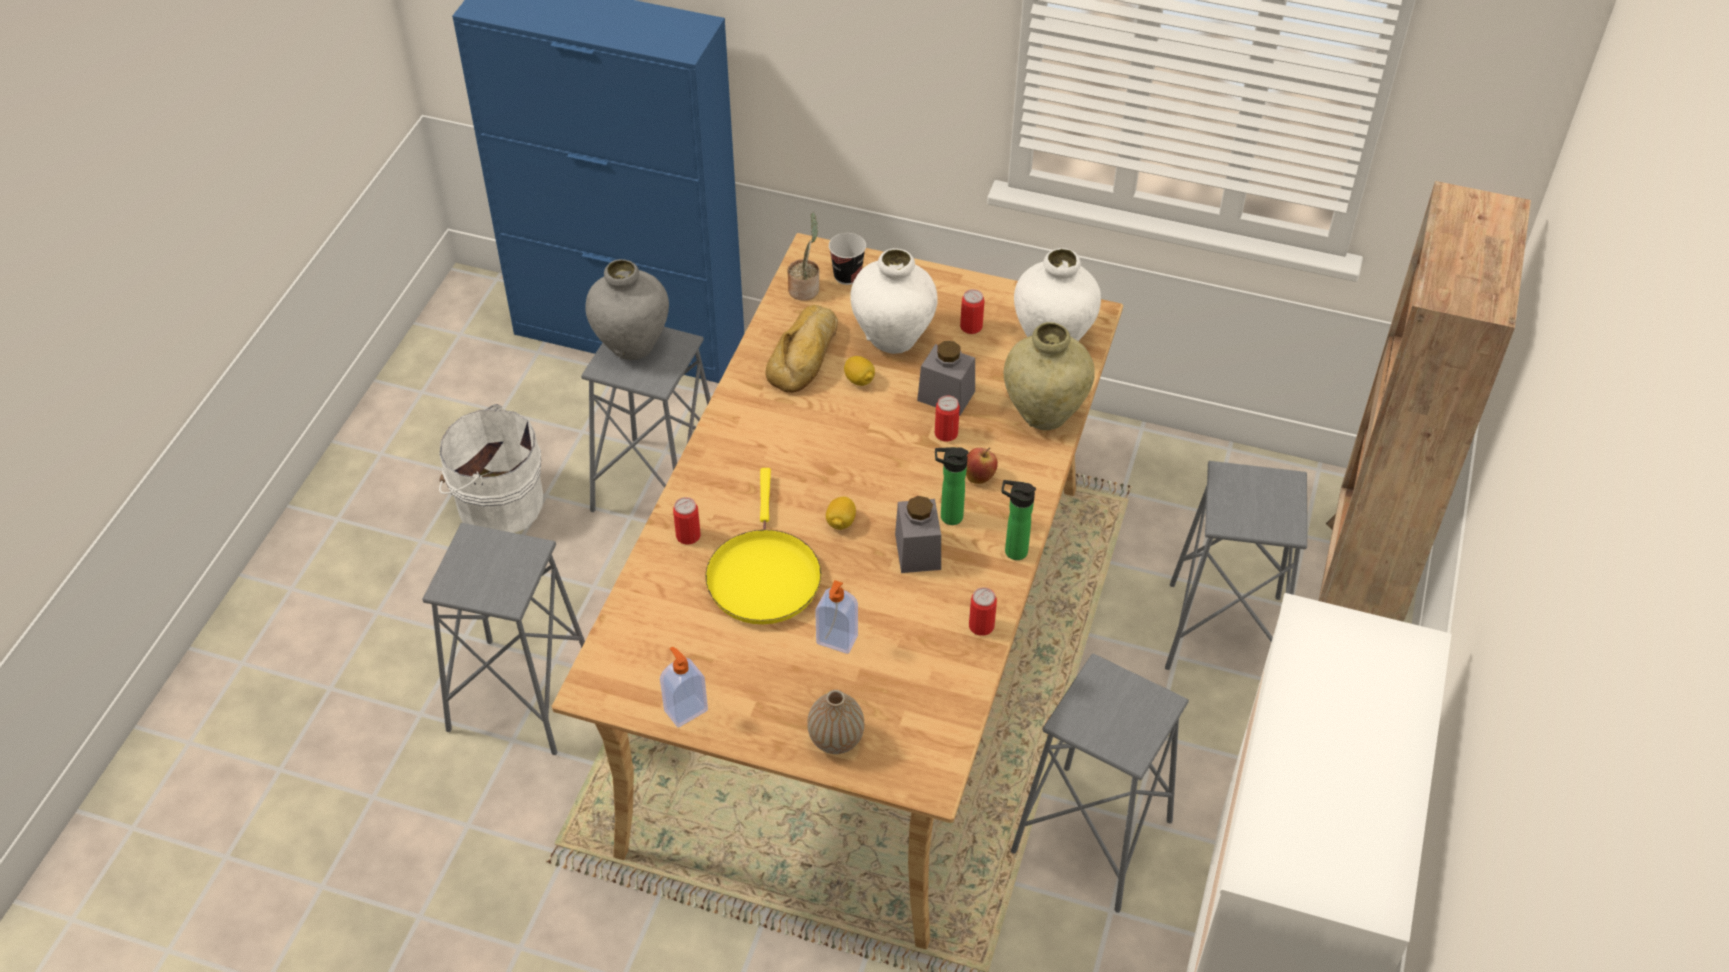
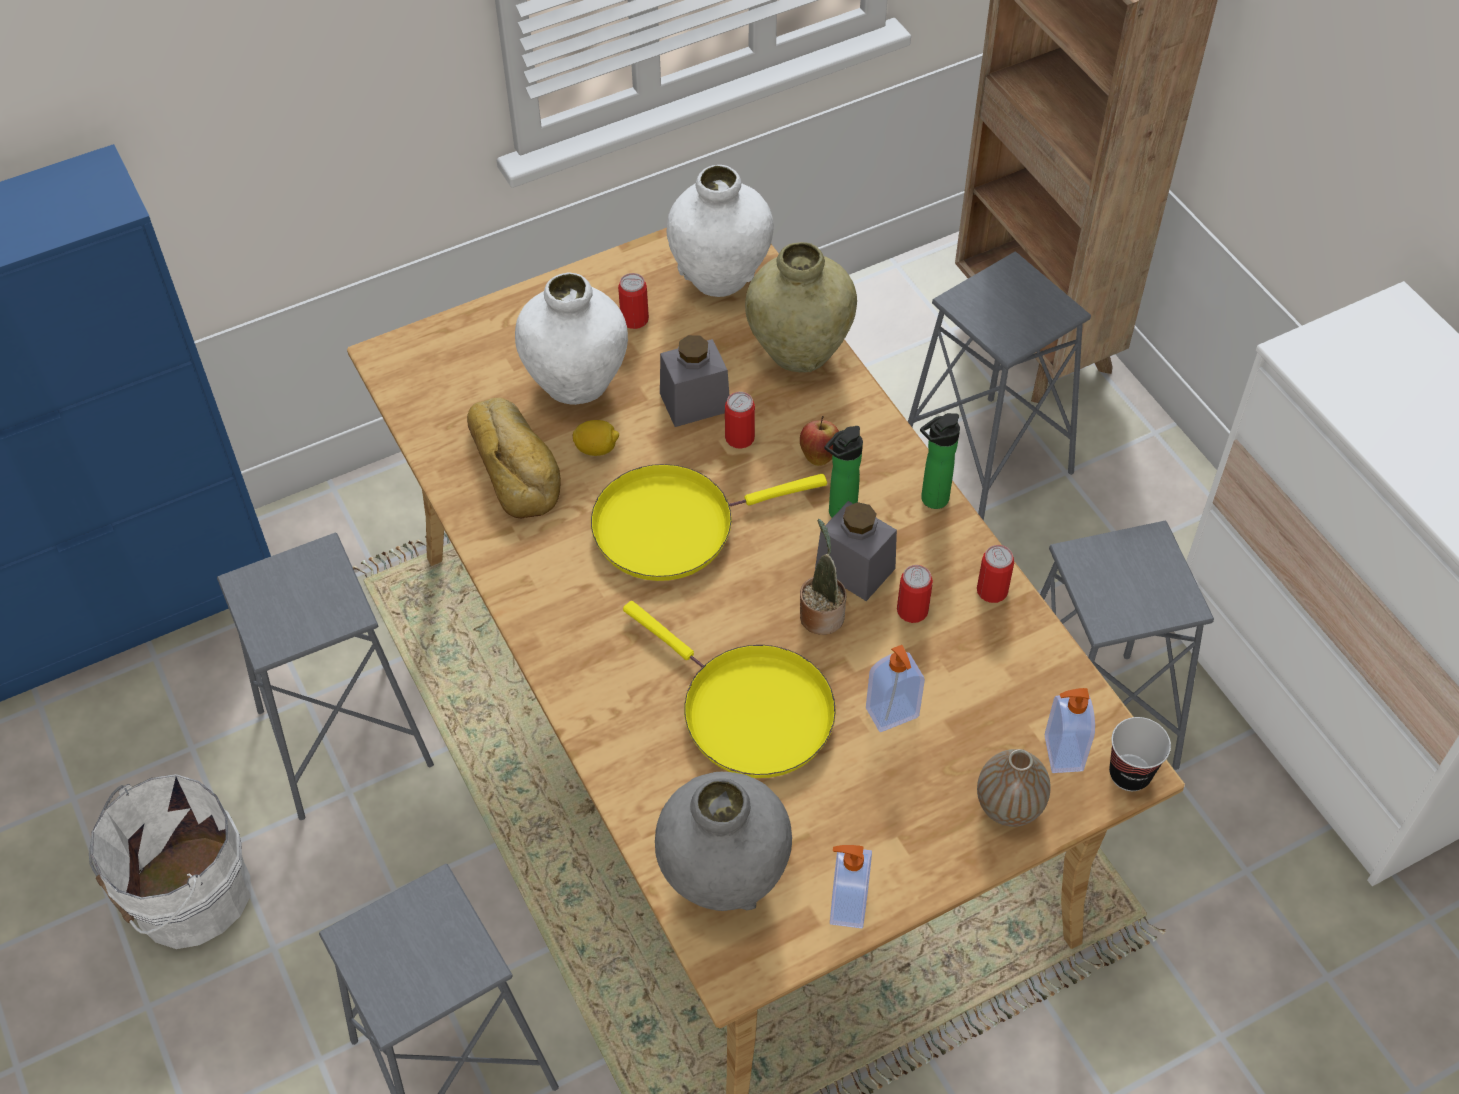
camera: 45 degrees left, 5 degrees up
grey vase [585,259,669,360] -> grey vase moved to [655,772,792,911]
can [673,497,701,545] -> can moved to [897,565,933,623]
potted plant [787,212,819,301] -> potted plant moved to [800,519,846,635]
lemon [826,496,856,530] -> none
cup [829,233,866,285] -> cup moved to [1109,717,1171,791]
none -> yellow frying pan [591,464,827,581]
none -> soap dispenser [1045,688,1095,773]

